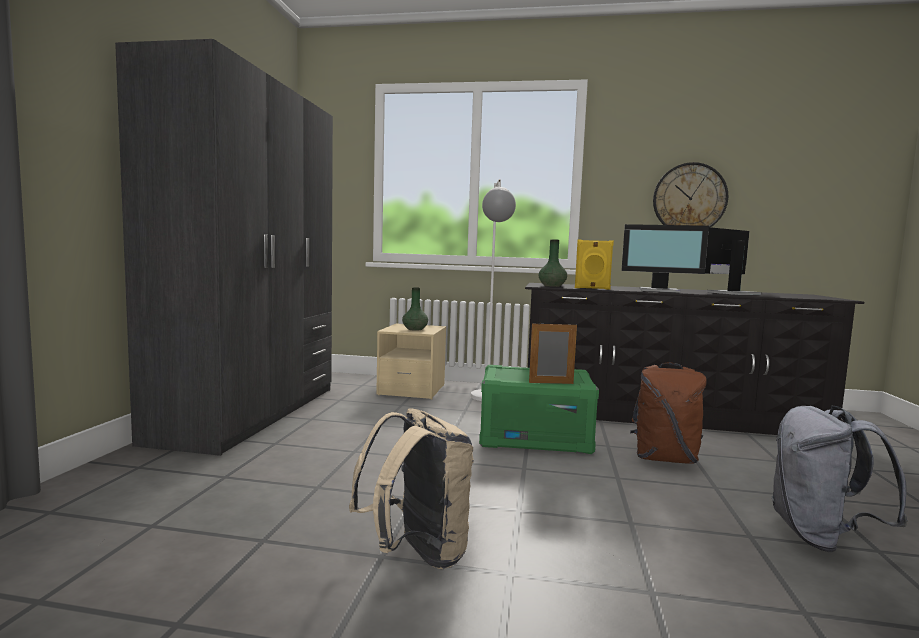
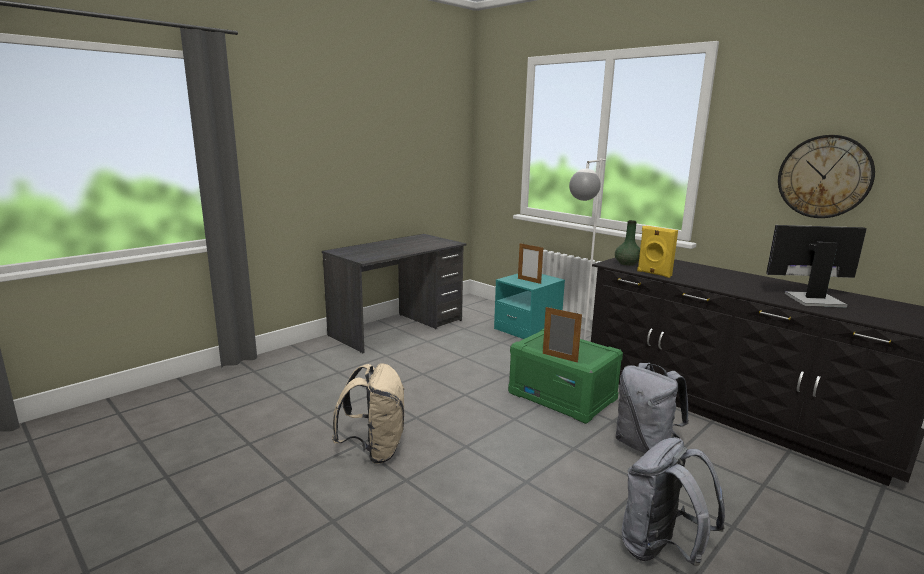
camera: 35 degrees right, 10 degrees up
grey wardrobe [115,39,333,456] -> grey desk [322,234,466,354]
beige nightstand [376,324,446,399] -> turquoise nightstand [494,274,565,339]
green vase [402,287,428,331] -> picture frame [518,243,543,284]
monitor [621,224,709,293] -> none
brown backpack [630,362,707,464] -> grey backpack [615,363,689,454]

